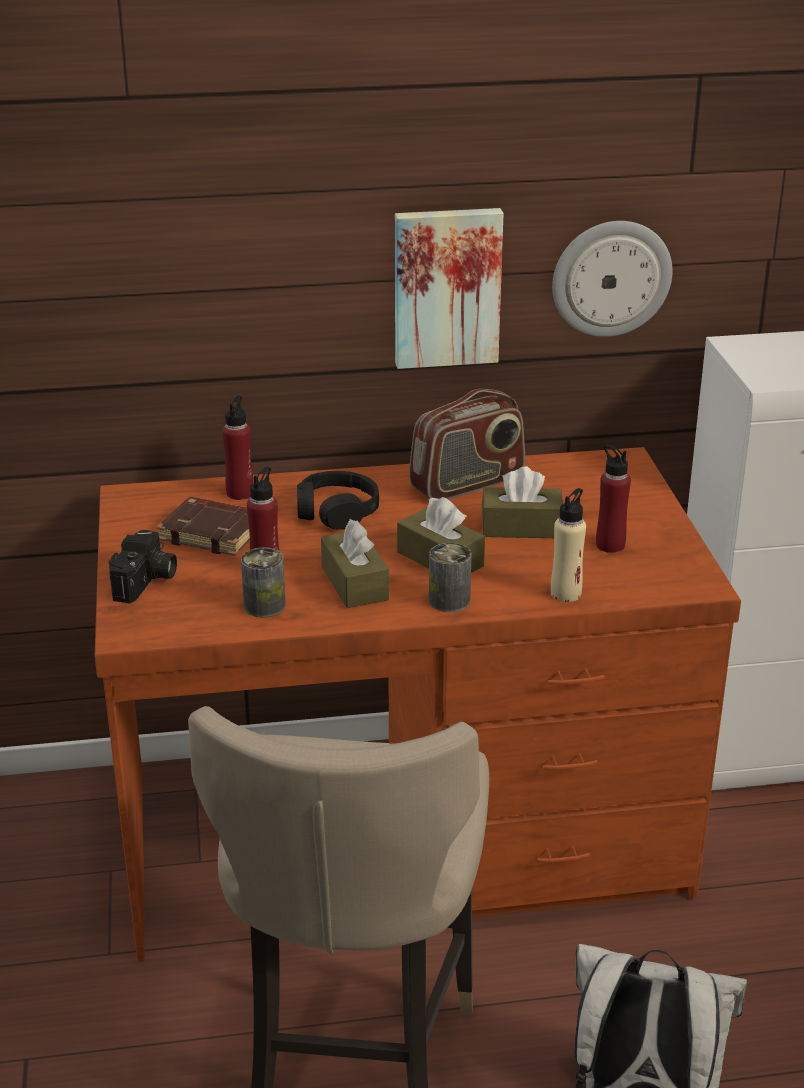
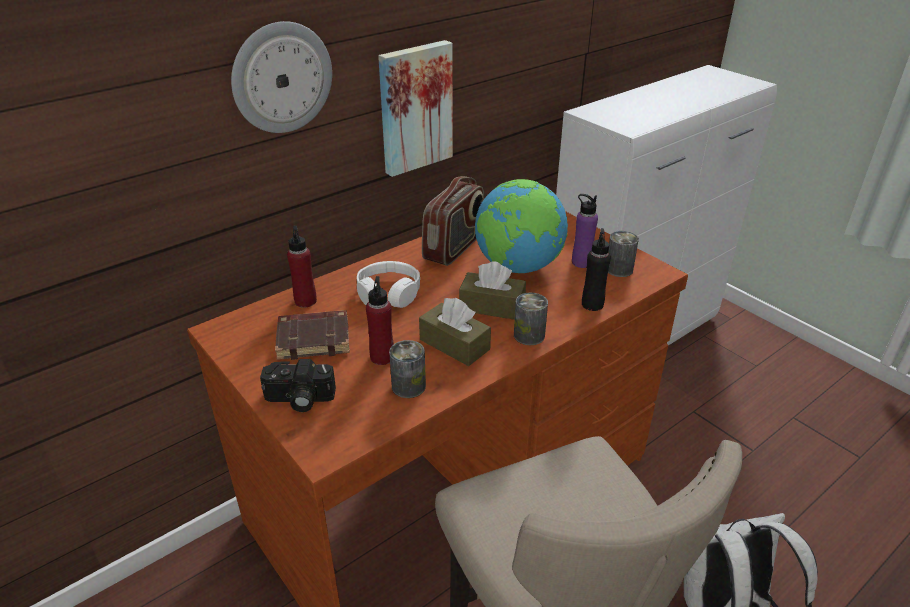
camera: 30 degrees left, 5 degrees up
camera [108,530,177,603] -> camera turned 105 degrees clockwise [260,359,336,412]
black headphones [297,471,379,530] -> white headphones [357,261,420,308]
brown tissue box [482,467,563,538] -> globe [475,179,568,273]
beige bottle [551,488,586,602] -> black bottle [582,229,611,311]
wall clock [552,221,672,337] -> wall clock moved to [231,21,332,133]
red bottle [596,444,631,553] -> purple bottle [572,194,598,268]
none -> can [608,231,639,277]

